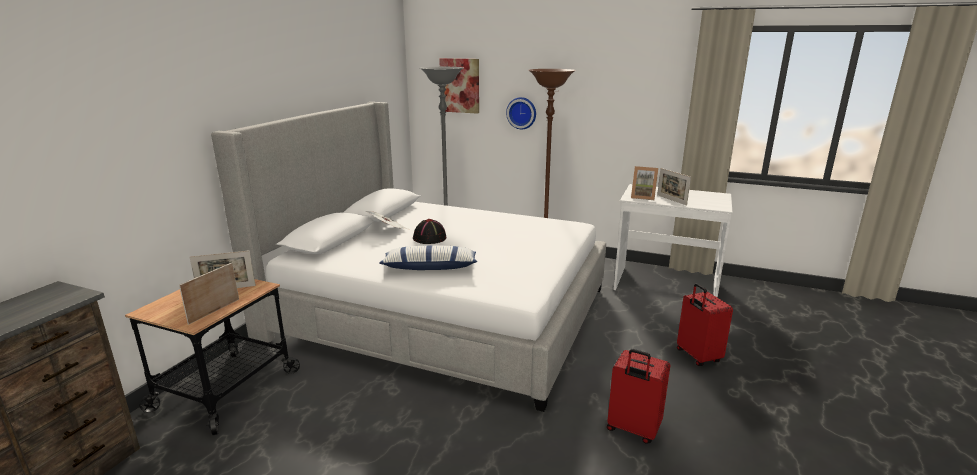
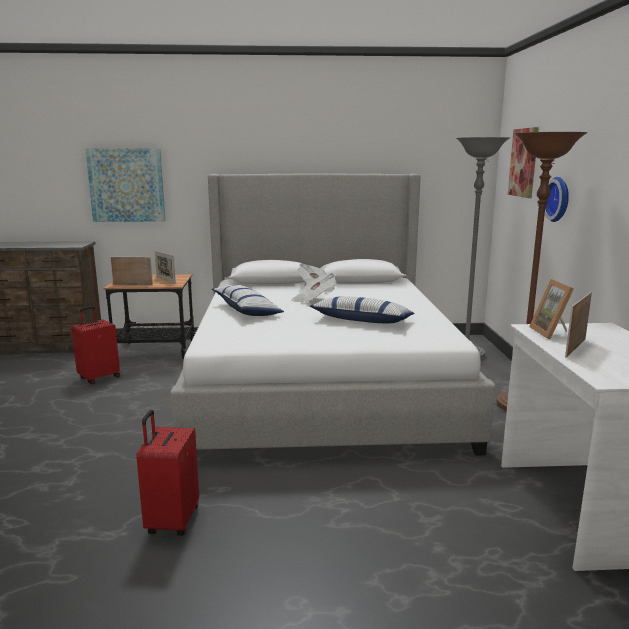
camera: 65 degrees right, 5 degrees down
black hat [413,219,446,244] -> newspaper [291,273,336,303]
red suitcase [677,283,733,366] -> red suitcase moved to [71,306,120,384]
none -> picture [85,148,166,222]
none -> pillow [310,296,414,323]

